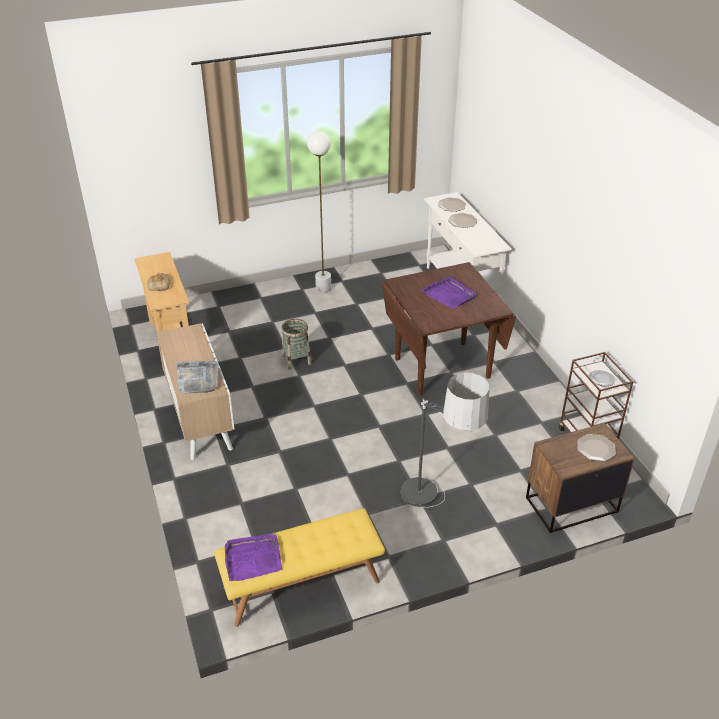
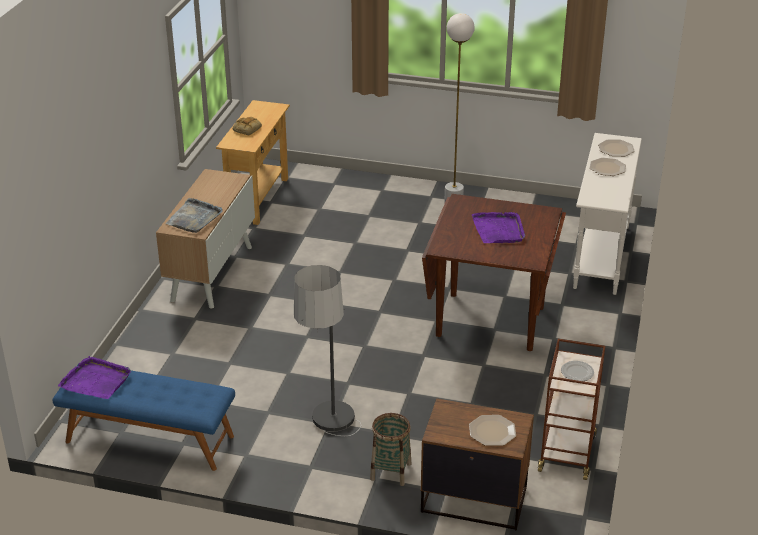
camera: 35 degrees right, 5 degrees down
yellow bench [214,508,385,627] -> blue bench [52,365,235,471]
basket [281,319,311,369] -> basket moved to [370,413,411,486]

